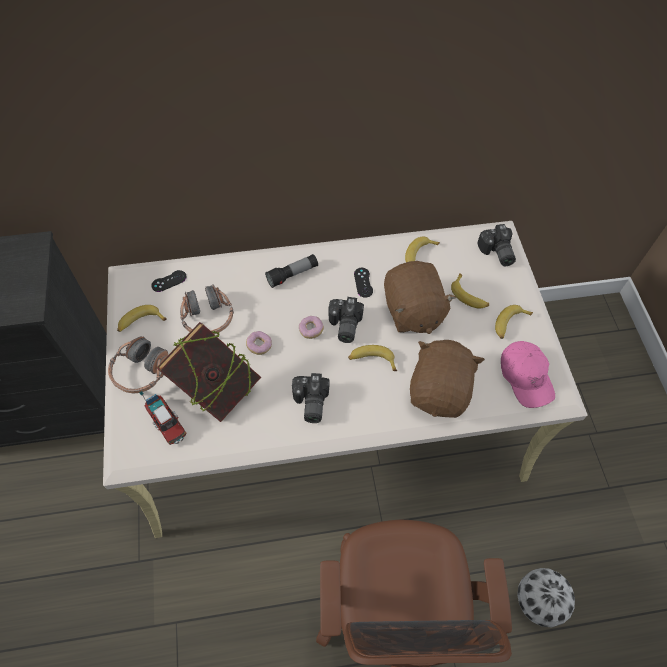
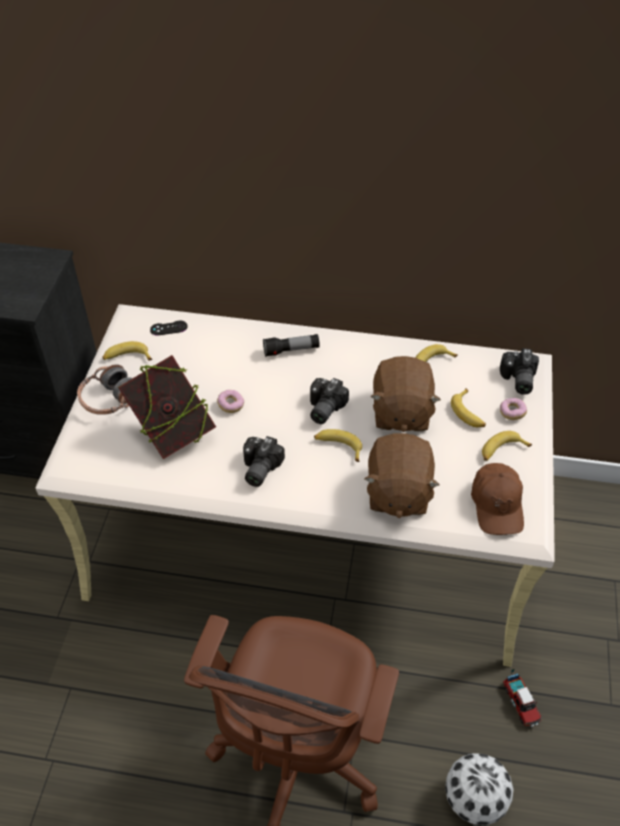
camera: 20 degrees right, 10 degrees down
toy truck [139,391,187,445] -> toy truck moved to [503,669,542,727]
headphones [180,284,234,334] -> none
donut [299,316,324,339] -> donut moved to [500,398,527,420]
black game controller [354,268,373,298] -> none
brown plush toy [410,340,485,418] -> brown plush toy turned 150 degrees clockwise [364,433,440,518]
pink cap [501,341,555,408] -> brown cap [471,463,524,535]

